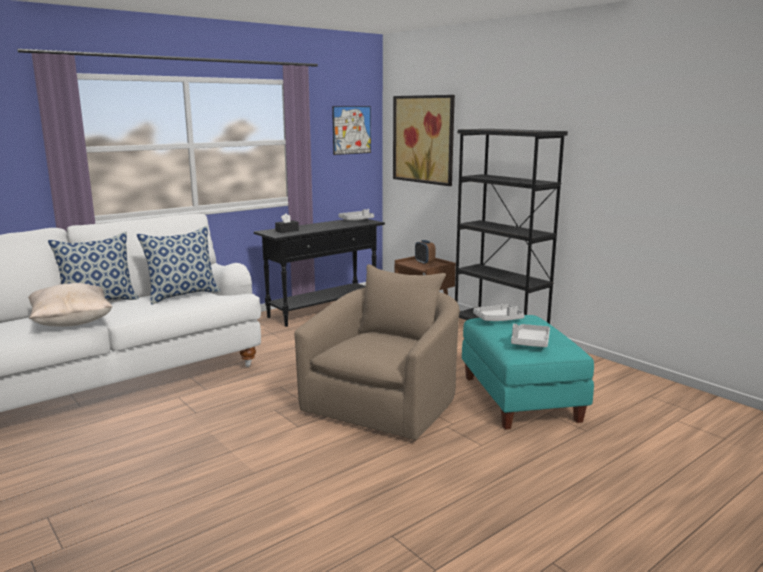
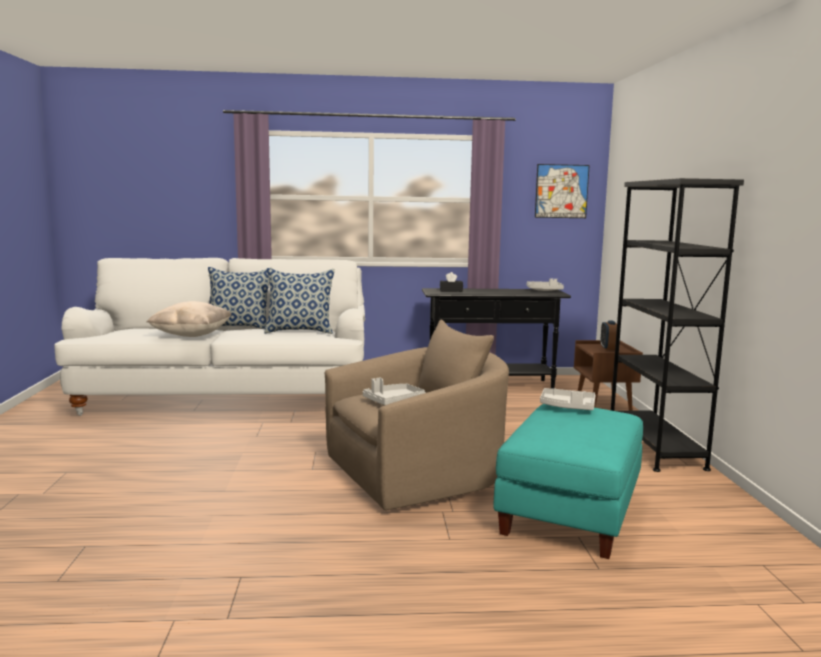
camera: 35 degrees right, 5 degrees down
picture [393,95,455,186] -> none
grey tray [511,324,550,347] -> grey tray moved to [363,377,426,405]

